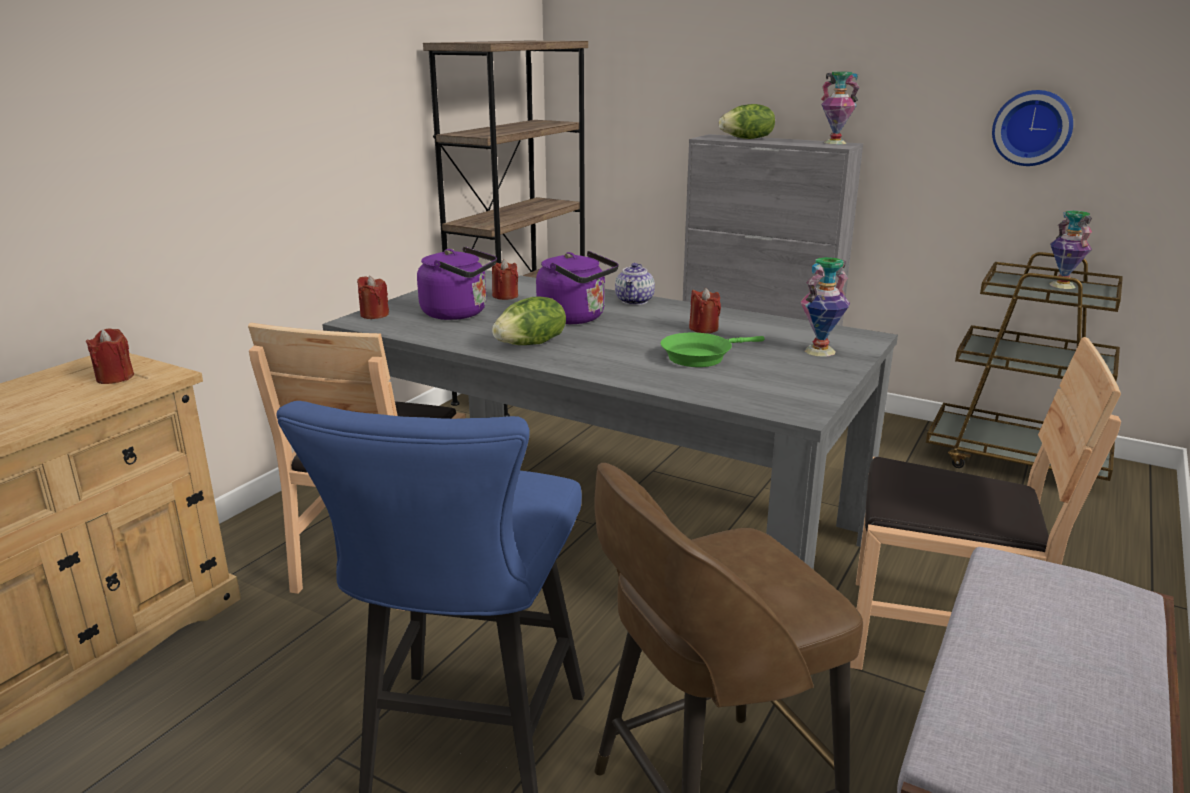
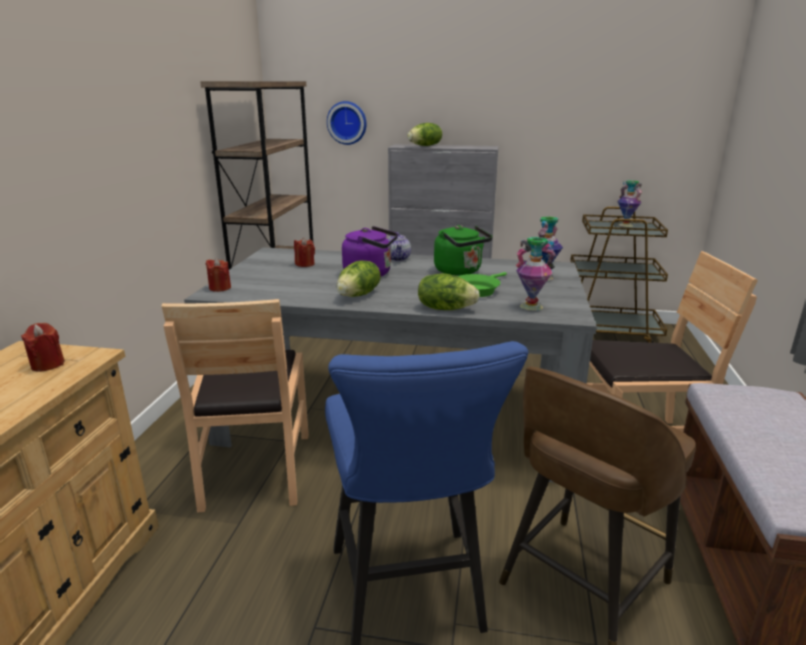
camera: 20 degrees left, 0 degrees up
purple kettle [417,247,497,320] -> none
red candle [689,288,721,333] -> green kettle [434,225,493,276]
vase [821,71,860,144] -> vase moved to [516,237,556,311]
wall clock [992,90,1073,166] -> wall clock moved to [327,101,367,145]
none -> lettuce [418,274,480,310]

